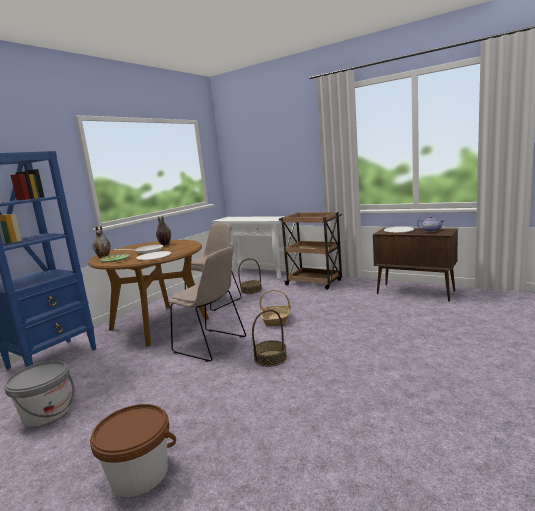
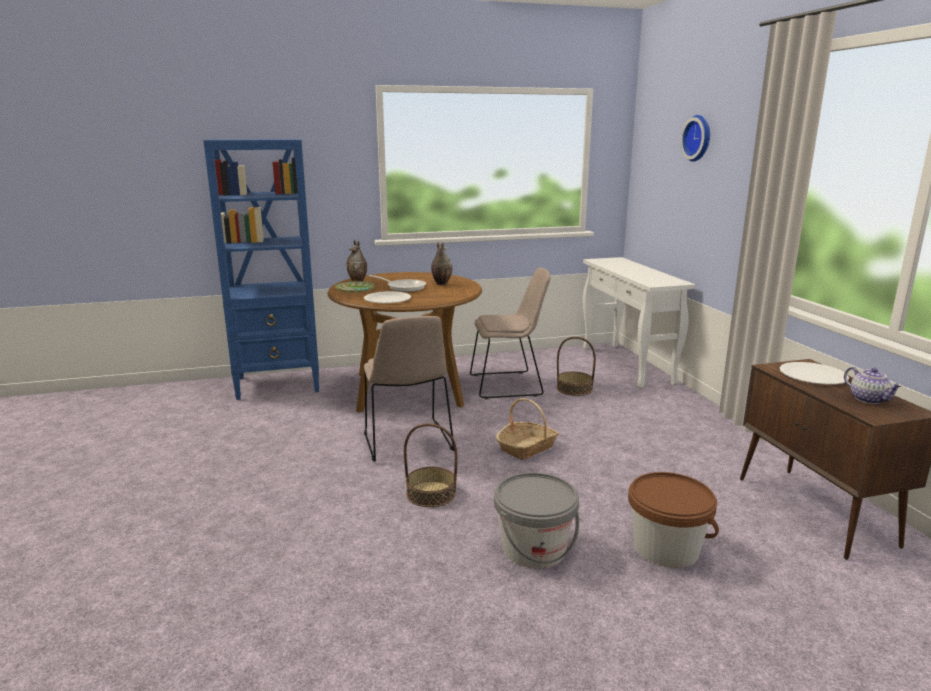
camera: 40 degrees right, 5 degrees up
grey bucket [4,361,75,426] -> grey bucket moved to [494,472,579,569]
brown bucket [90,404,176,497] -> brown bucket moved to [628,472,719,568]
brown cart [279,212,342,290] -> none
none -> wall clock [680,115,710,162]

